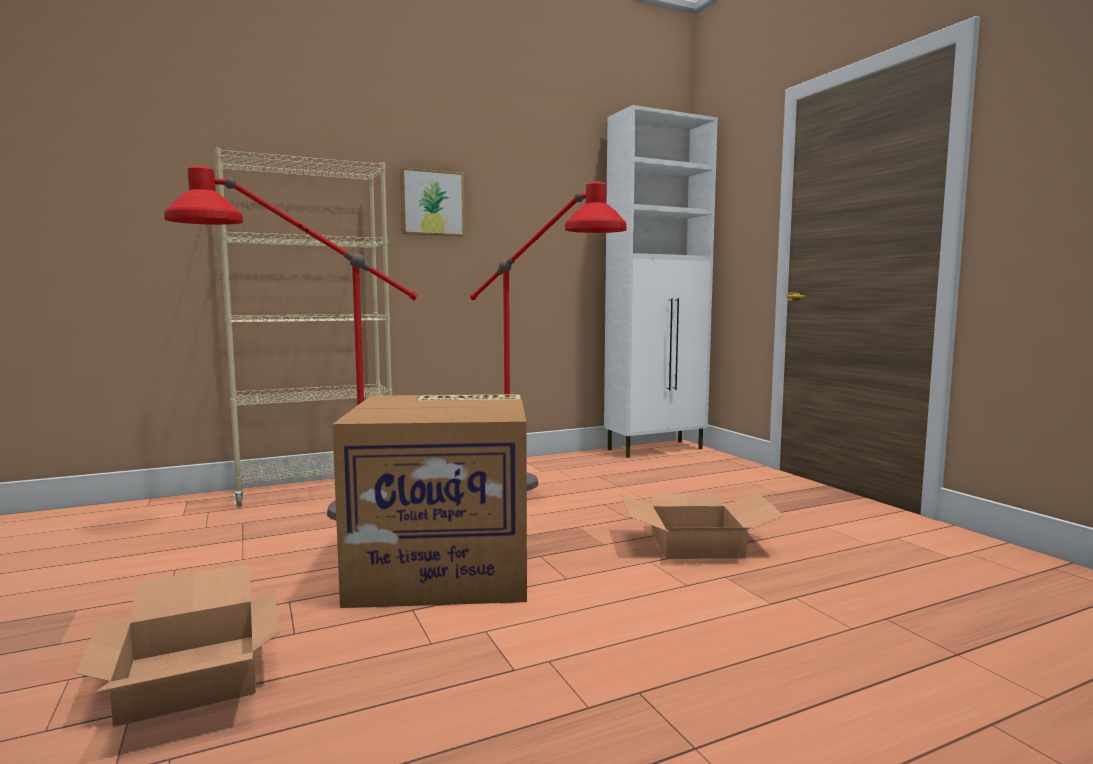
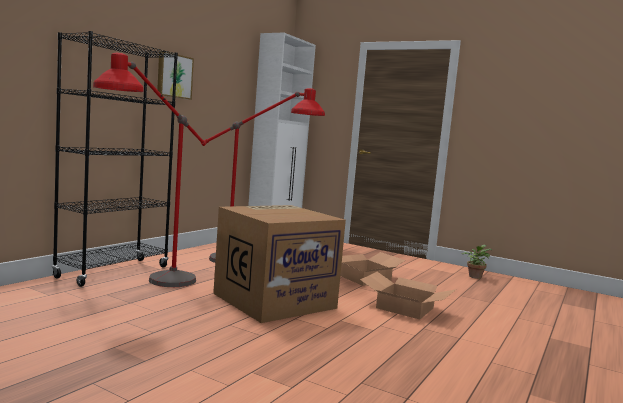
camera: 35 degrees left, 0 degrees up
cardboard box [75,564,280,727] -> cardboard box moved to [360,272,455,320]
beige bookcase [214,148,392,507] -> black bookcase [52,31,178,287]
none -> potted plant [462,245,492,279]

